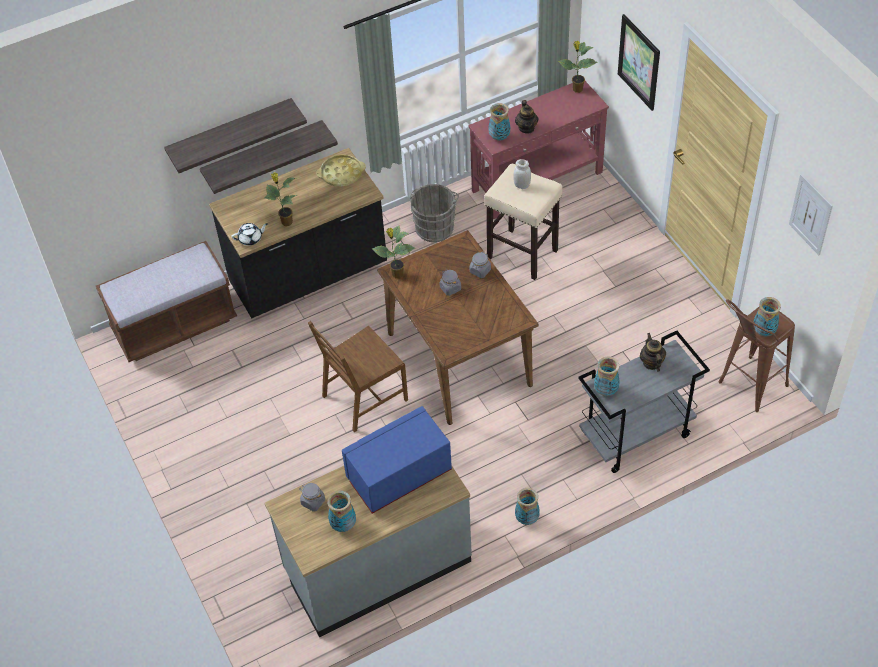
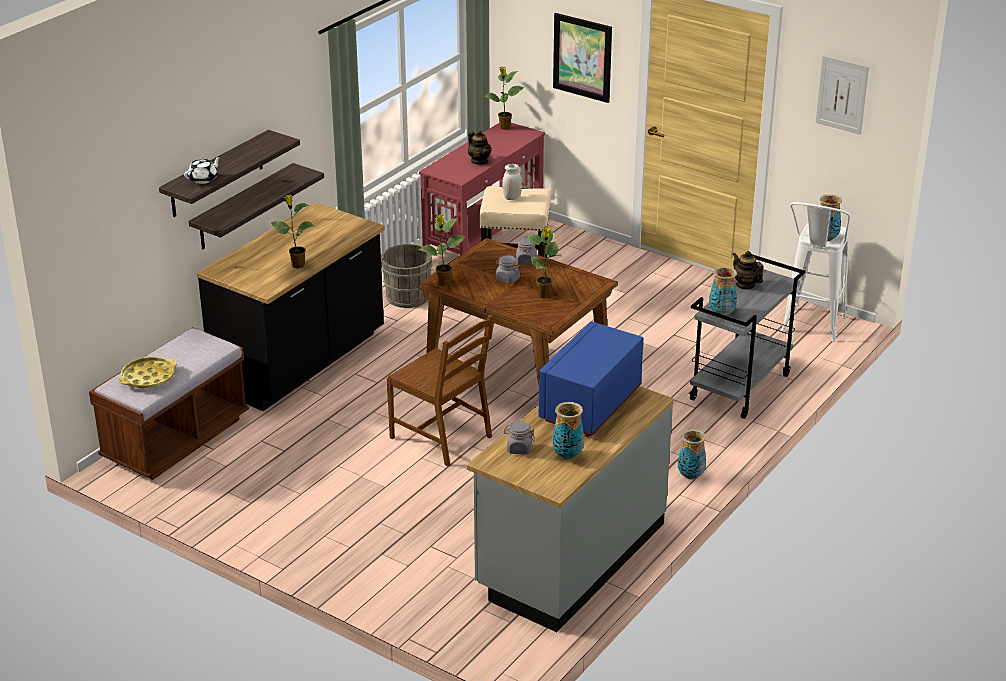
camera: 30 degrees left, 20 degrees down
white teapot [231,223,268,246] -> white teapot moved to [184,156,221,184]
brown chair [308,321,408,432] -> brown chair turned 75 degrees counterclockwise [387,315,493,466]
yellow tray [316,154,366,187] -> yellow tray moved to [118,357,177,389]
vase [488,103,510,141] -> none
brown stool [719,299,795,412] -> white stool [781,202,850,342]
none -> potted plant [526,226,562,299]

